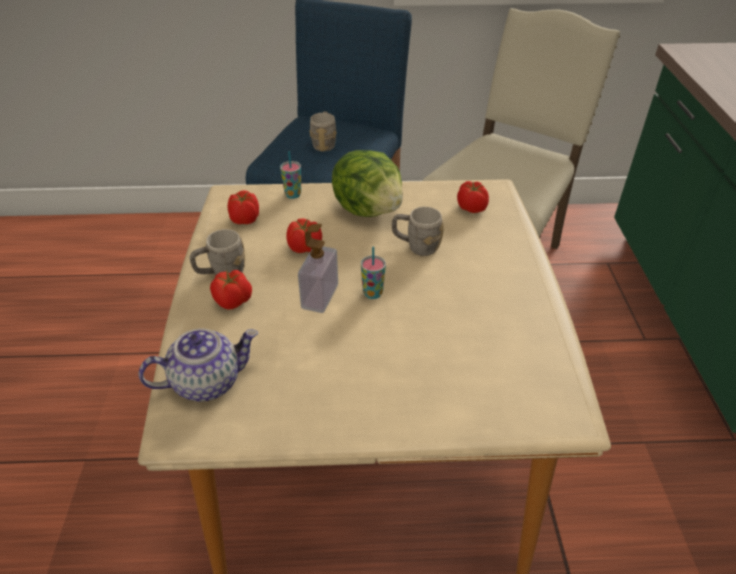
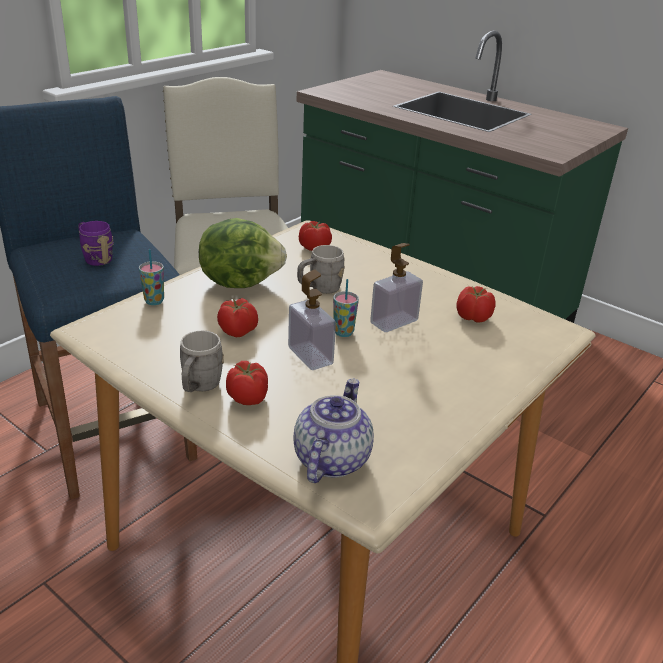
camera: 50 degrees left, 10 degrees down
tomato [228,190,259,224] -> tomato moved to [456,286,496,323]
grey mug [309,111,337,151] -> purple mug [78,221,114,266]
none -> soap dispenser [370,243,423,332]

